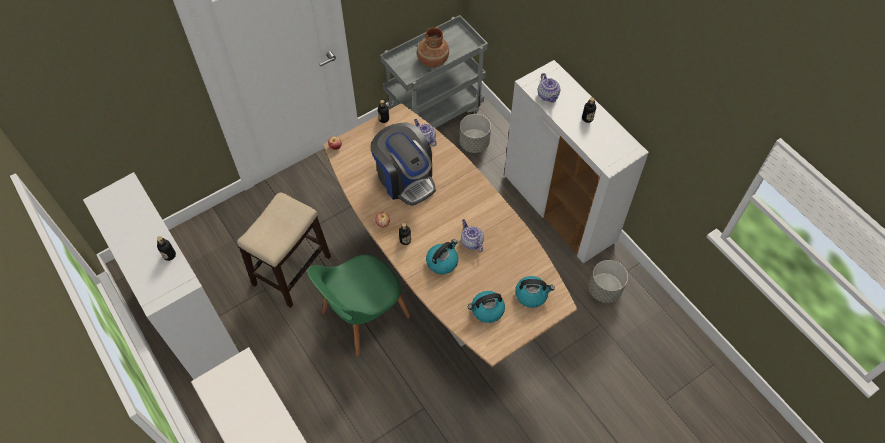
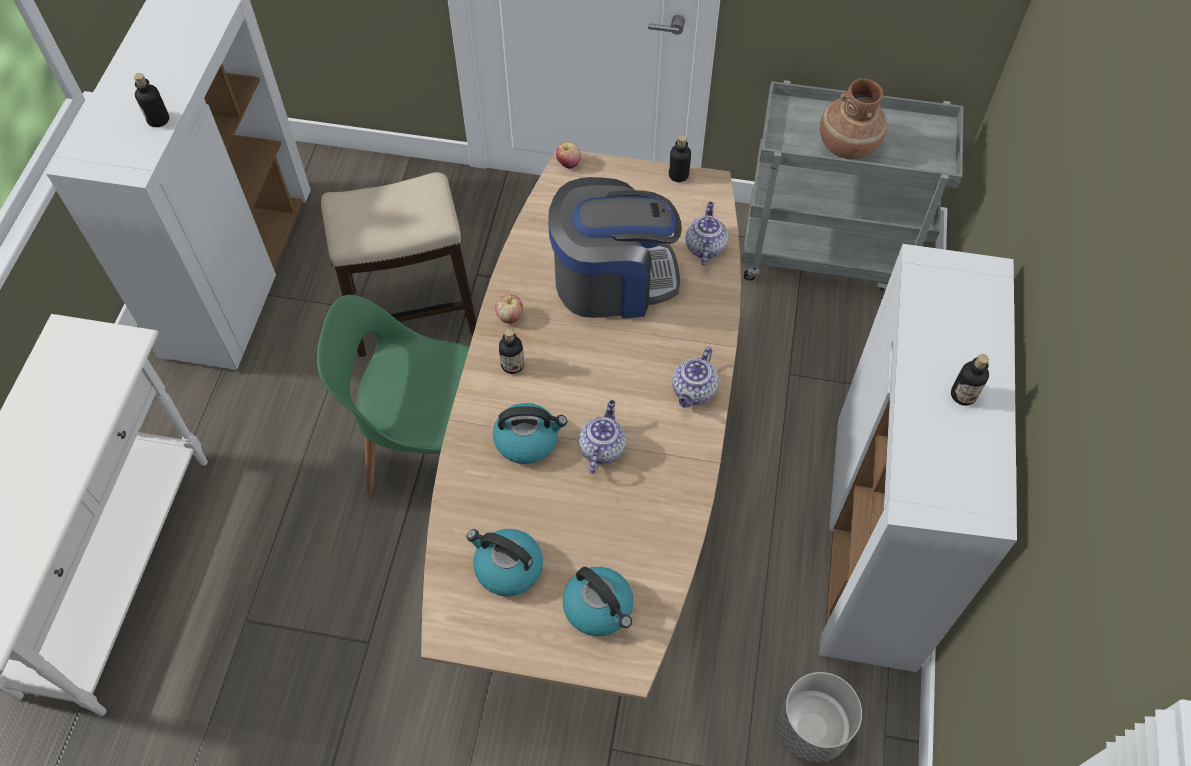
camera: 45 degrees right, 0 degrees up
coffee machine [371,122,436,206] -> coffee machine turned 105 degrees counterclockwise [548,177,682,319]
grey planter [460,114,491,153] -> none
teapot [538,73,560,103] -> teapot moved to [672,347,719,408]

